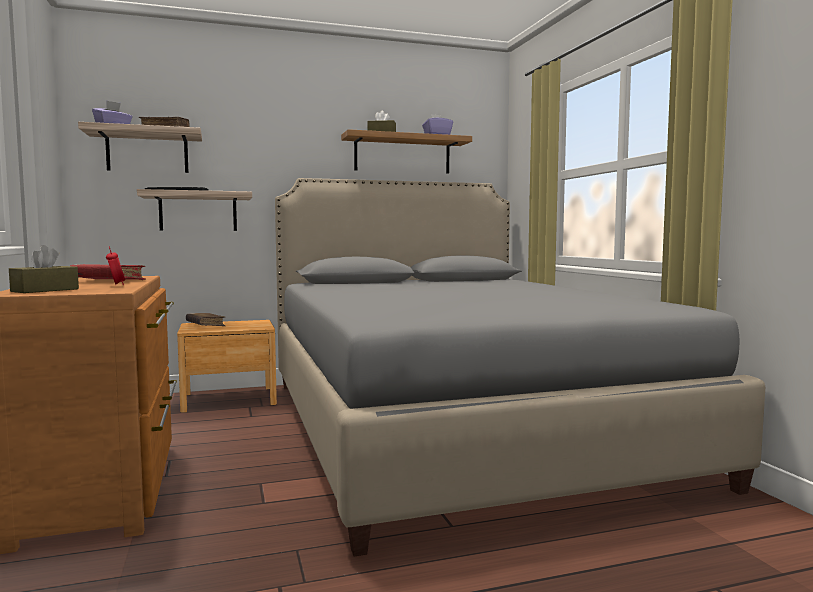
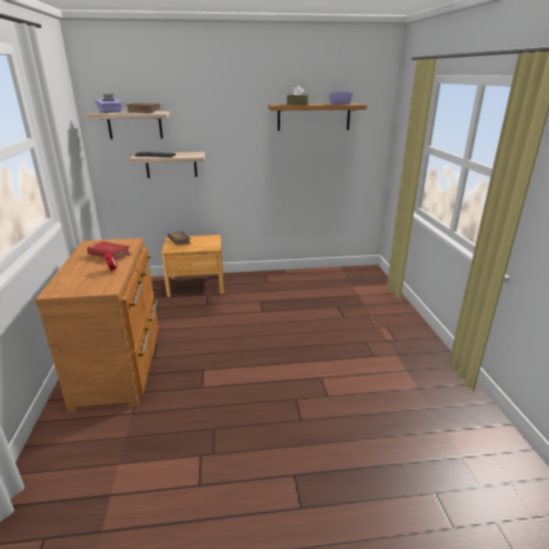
camera: 10 degrees right, 20 degrees up
brown tissue box [9,245,79,293] -> none
grey bed [275,178,765,557] -> none

